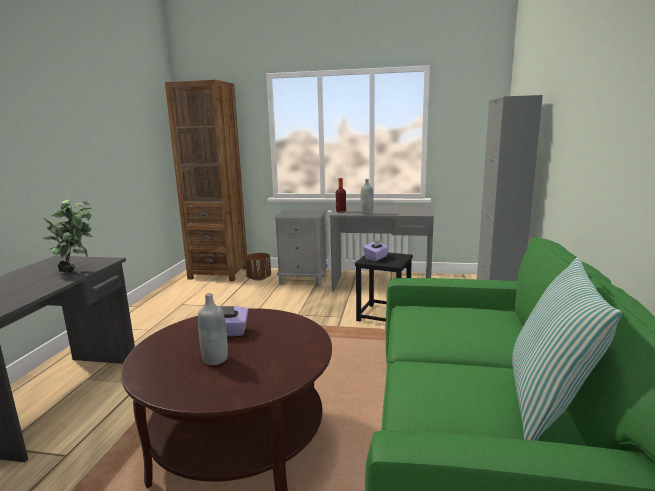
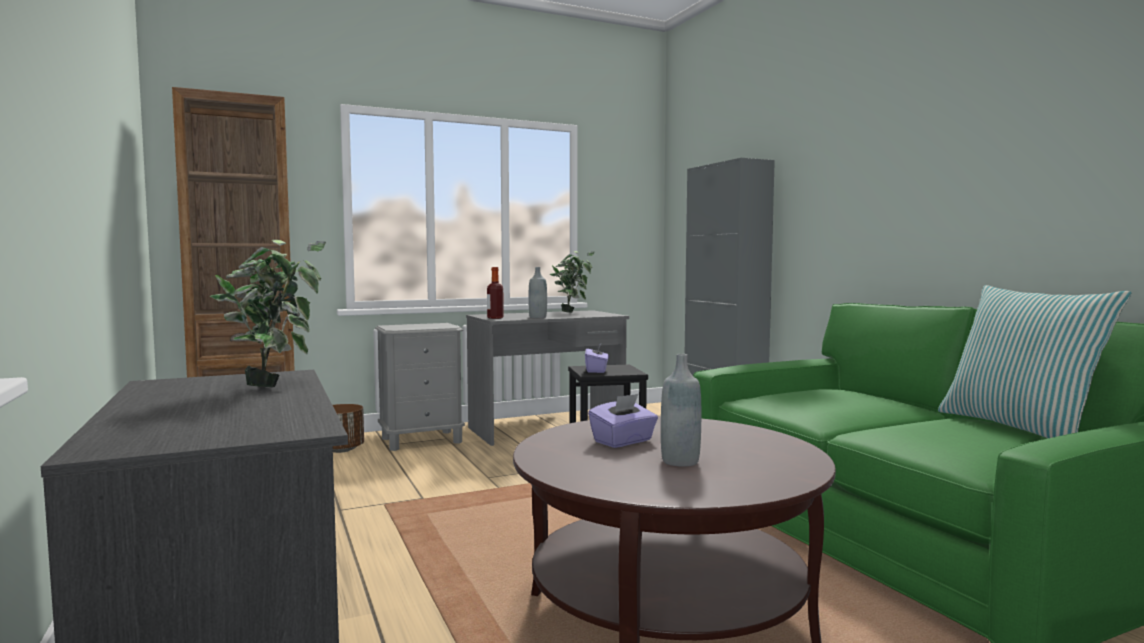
camera: 35 degrees left, 10 degrees down
none -> potted plant [550,251,594,313]

